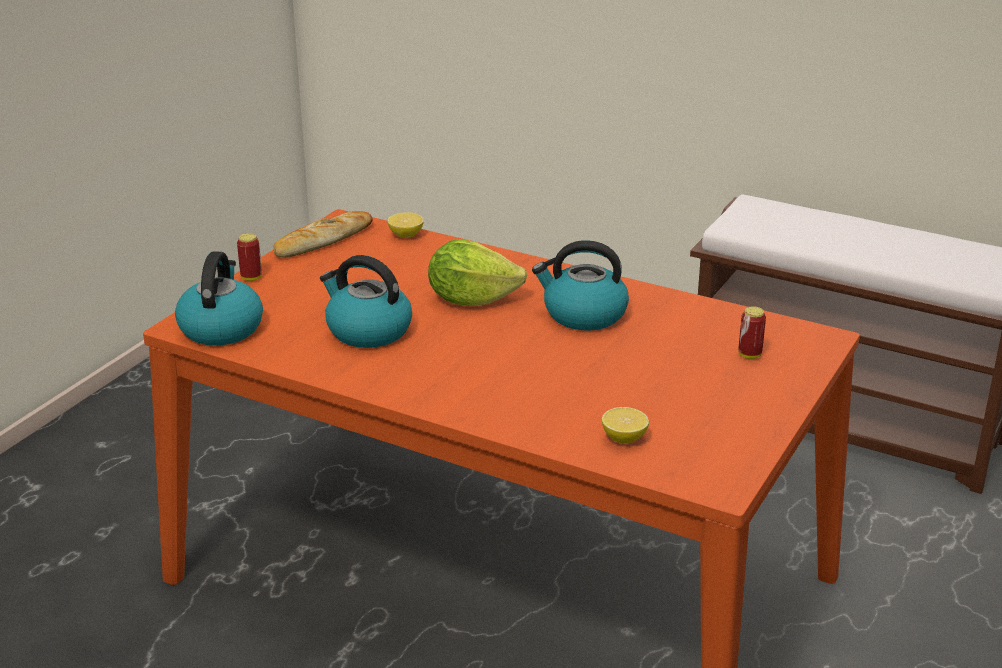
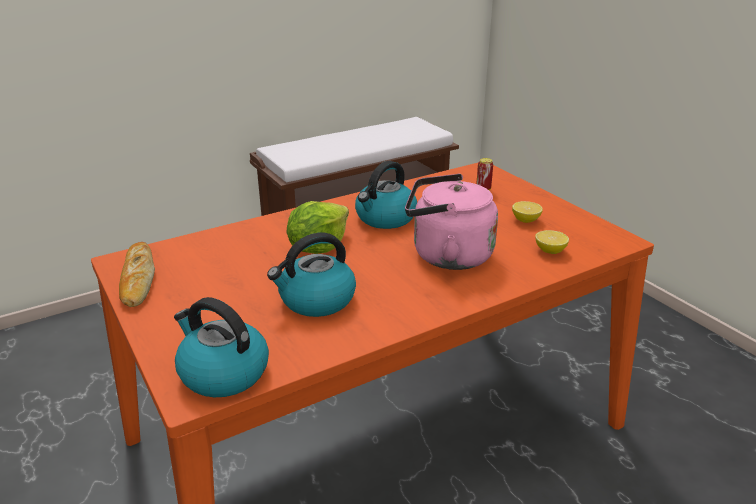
camera: 60 degrees left, 0 degrees up
can [237,233,262,281] -> none
lemon [387,212,424,238] -> lemon moved to [512,201,543,223]
none -> pink kettle [405,174,498,270]

